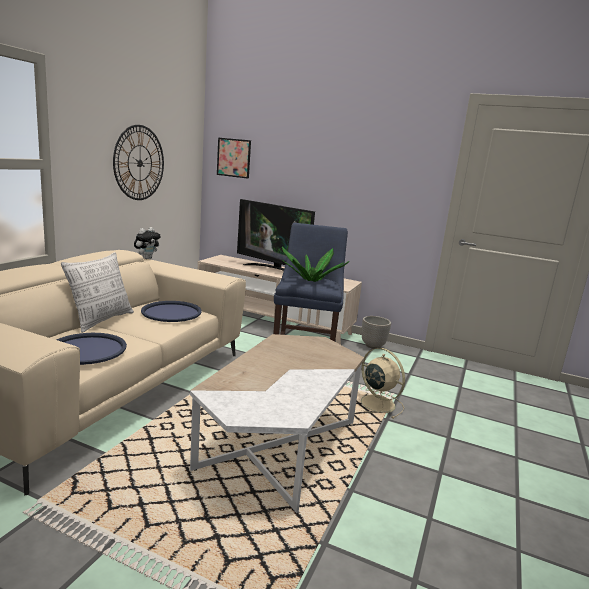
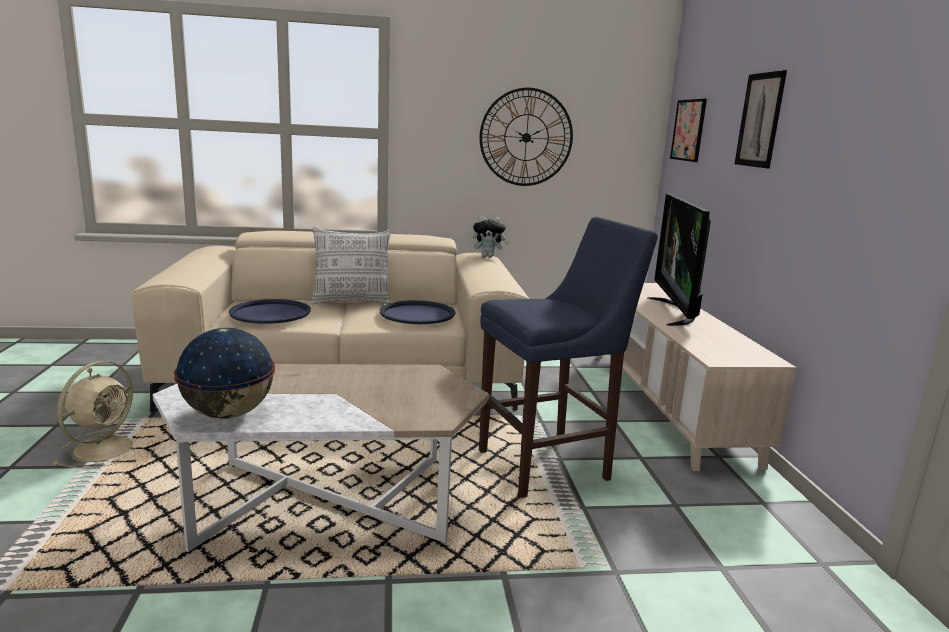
camera: 60 degrees right, 0 degrees up
potted plant [282,247,349,282] -> none
beige fan [361,348,405,419] -> beige fan moved to [52,361,135,469]
planter [362,316,391,349] -> none
none -> globe [174,328,275,418]
none -> picture [734,70,787,169]

